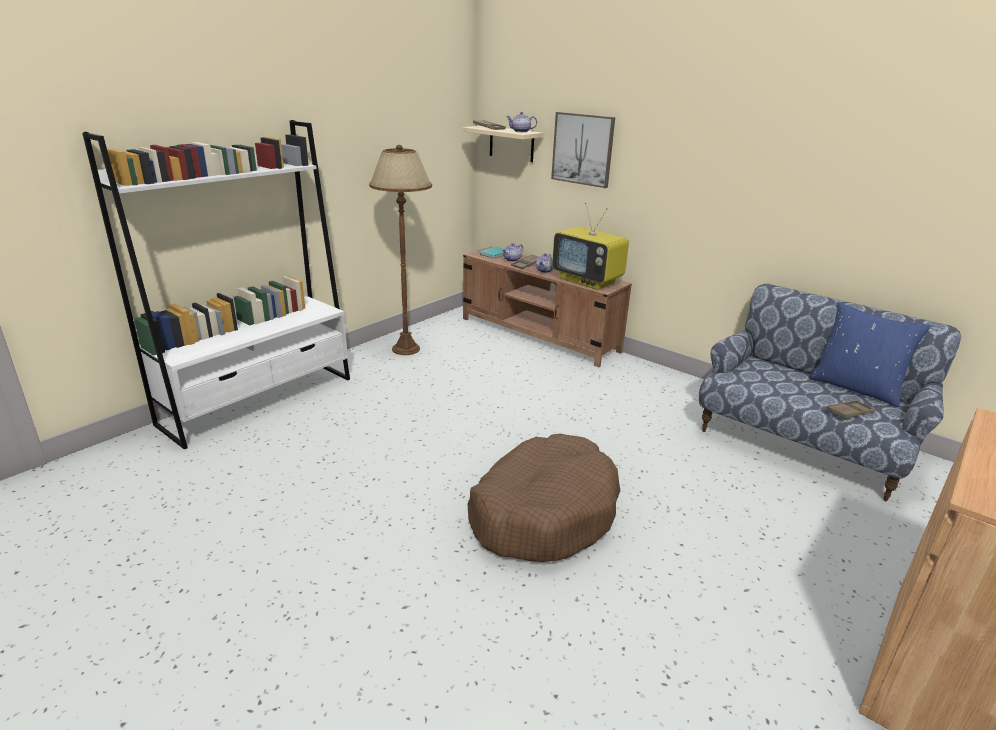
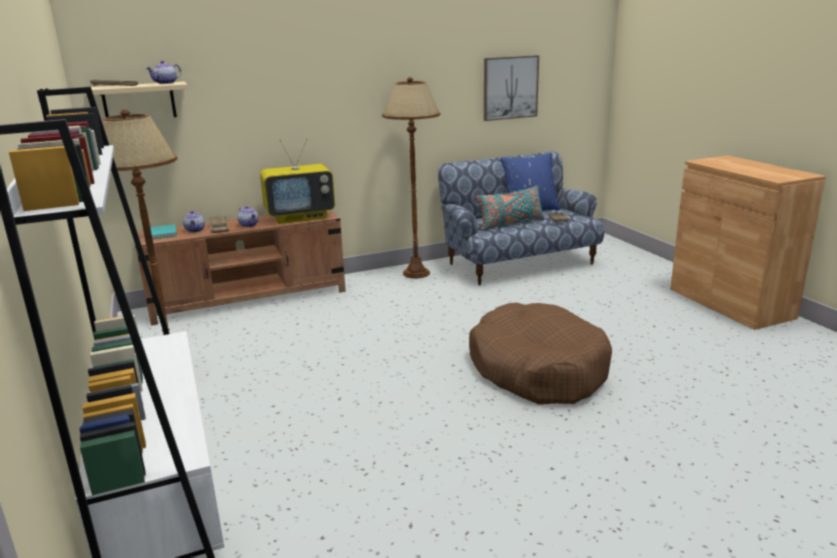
camera: 60 degrees left, 5 degrees down
picture [551,112,615,188] -> picture moved to [484,55,539,121]
none -> brown floor lamp [382,77,441,279]
none -> turquoise pillow [476,185,545,231]

